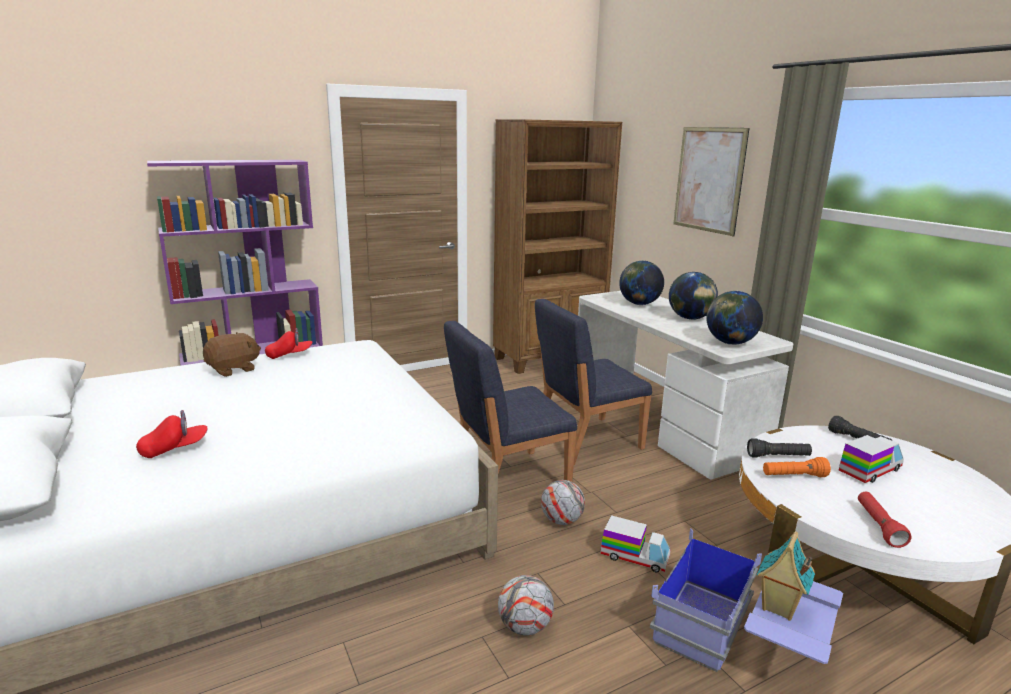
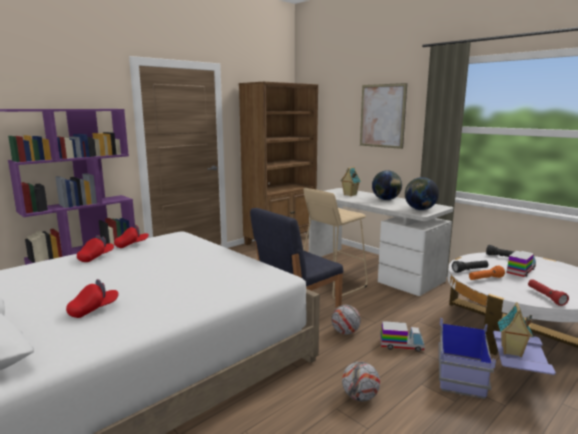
camera: 15 degrees left, 5 degrees down
brown plush toy [203,332,261,377] -> red cap [77,235,114,262]
blue chair [535,299,652,465] -> beige stool [304,188,368,299]
globe [619,260,664,305] -> toy house [340,167,361,196]

